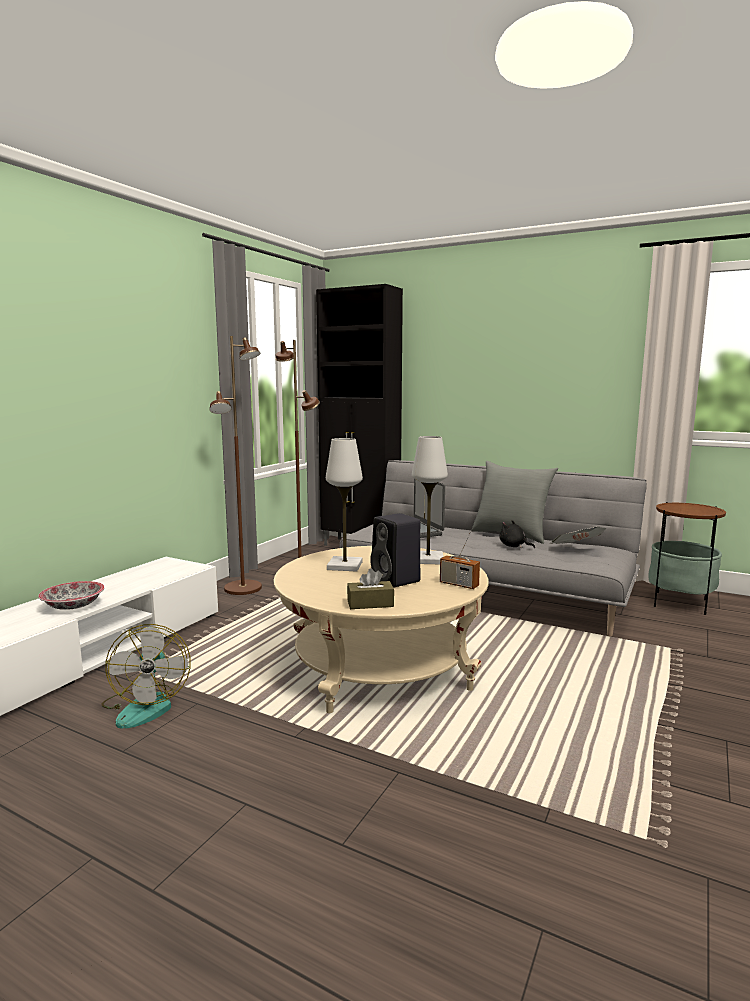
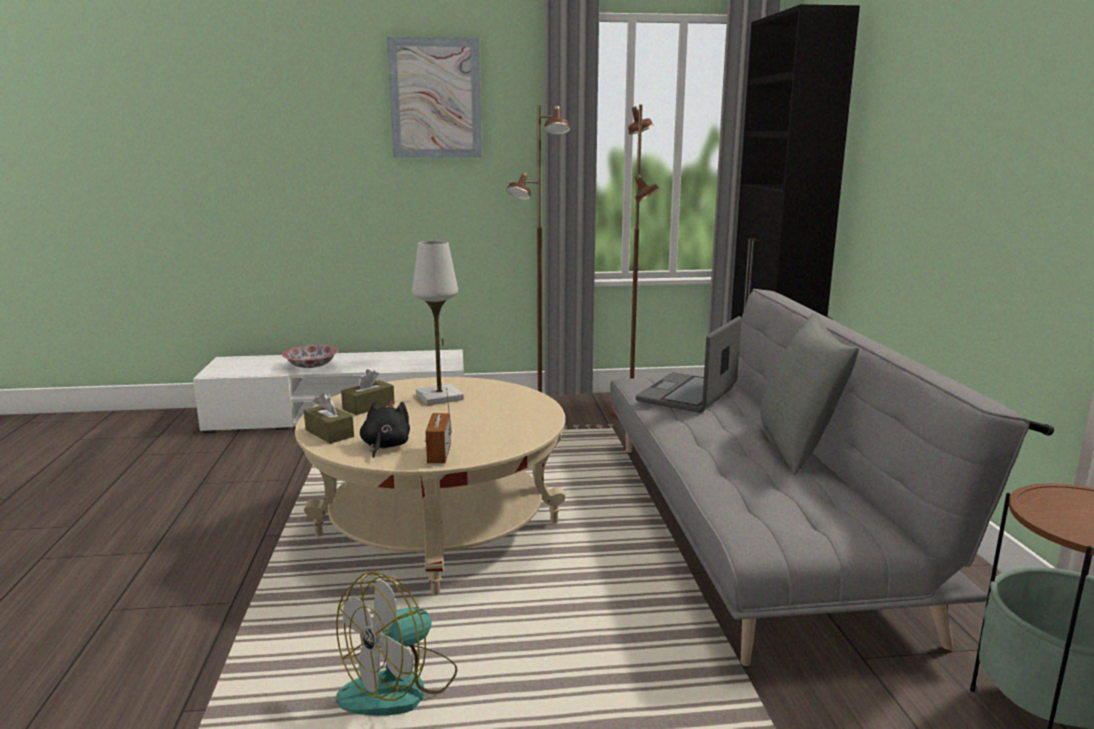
camera: 55 degrees right, 5 degrees up
fan [102,624,191,729] -> fan moved to [336,572,457,716]
black speaker [370,513,421,588] -> none
white table lamp [412,436,448,564] -> none
black plush toy [499,520,535,548] -> black plush toy moved to [360,400,410,458]
newspaper [550,527,606,544] -> none
none -> brown tissue box [341,369,395,415]
none -> picture [387,37,482,158]

